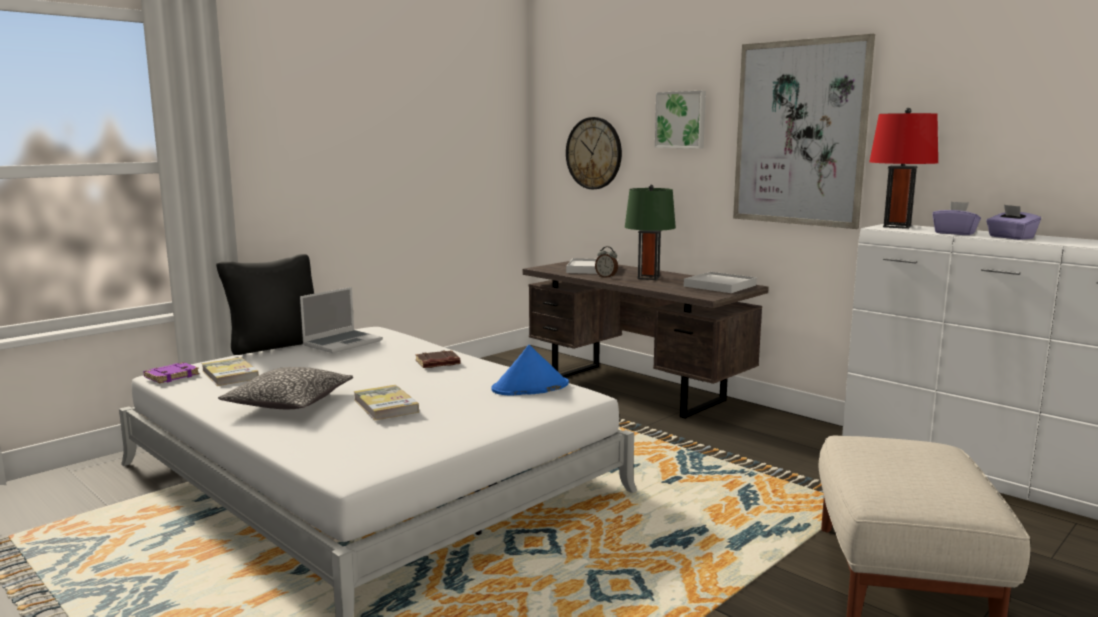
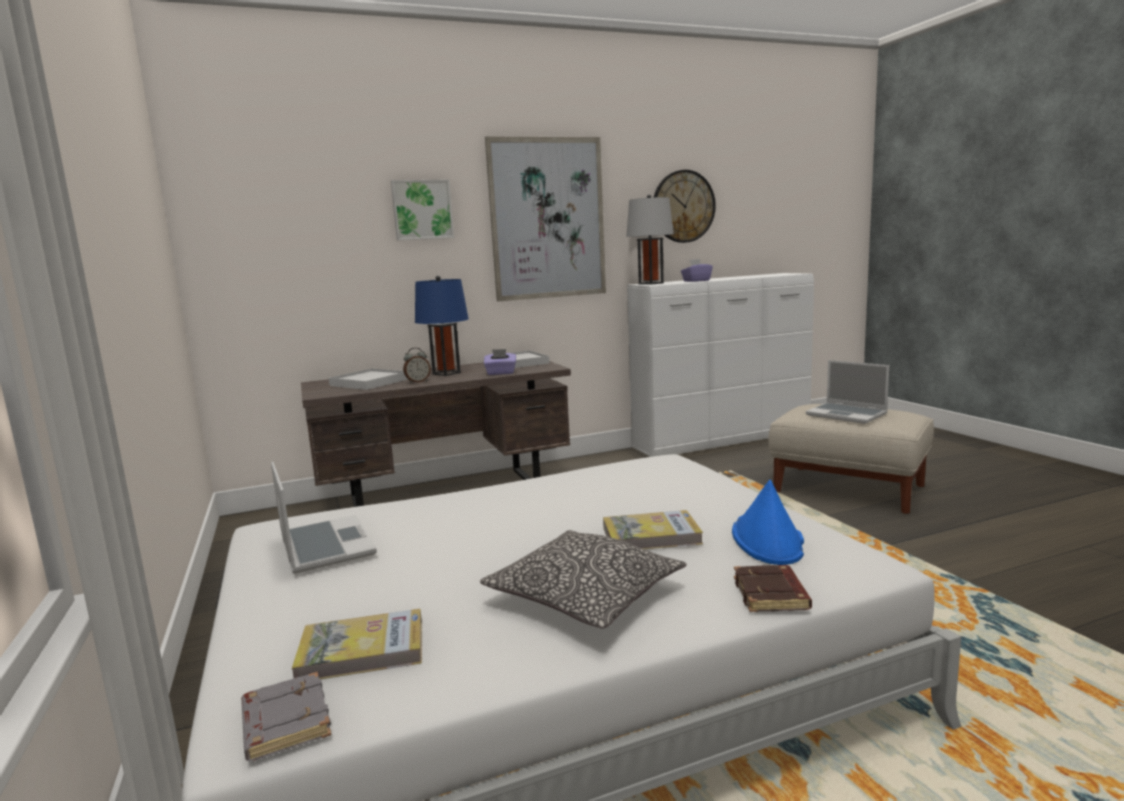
camera: 65 degrees left, 0 degrees up
purple book [143,362,199,384] -> grey book [241,672,331,761]
black pillow [216,254,314,355] -> none
brown book [415,350,461,368] -> brown book moved to [734,565,812,612]
blue hat [491,345,569,396] -> blue hat moved to [732,480,804,565]
wall clock [566,117,622,189] -> wall clock moved to [654,170,716,243]
green table lamp [625,185,676,280] -> blue table lamp [415,275,469,376]
red table lamp [869,108,938,229] -> grey table lamp [626,194,674,285]
purple tissue box [986,205,1041,240] -> purple tissue box moved to [484,349,516,375]
none -> laptop [806,360,889,424]

